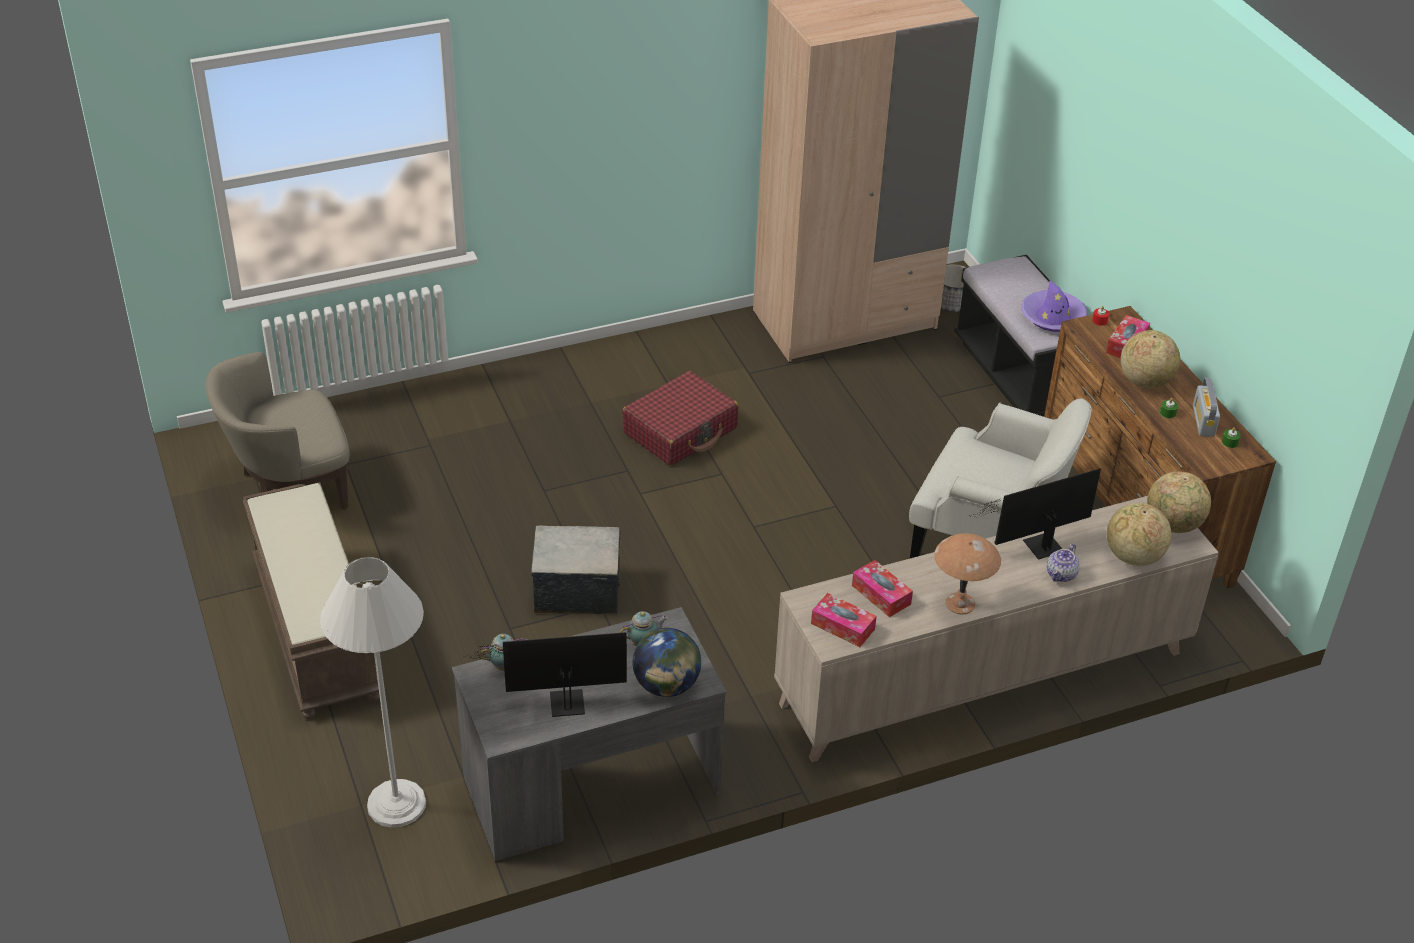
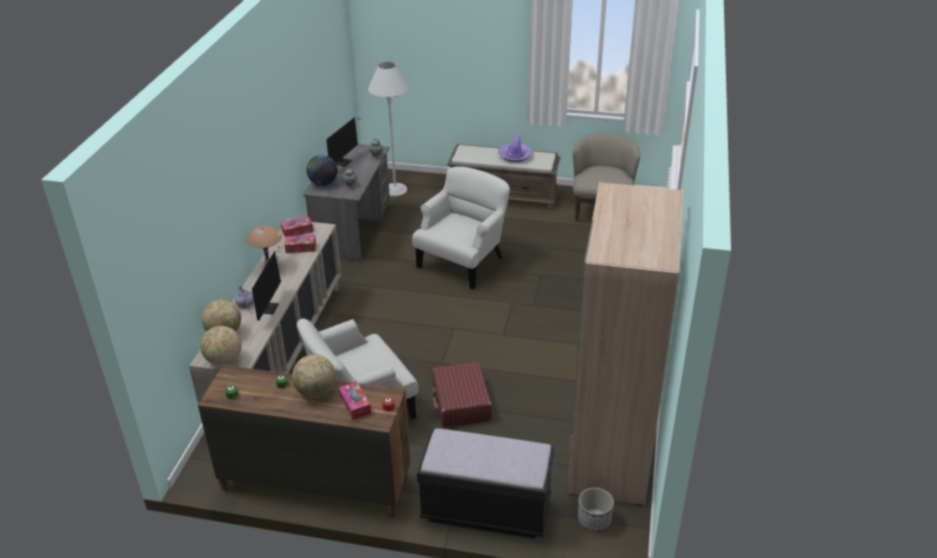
camera: 125 degrees right, 5 degrees down
storage box [531,526,620,615] -> white armchair [412,166,510,289]
red suitcase [622,371,738,466] -> red suitcase moved to [432,361,492,427]
purple hat [1021,280,1088,332] -> purple hat moved to [498,134,533,162]
radio [1193,378,1220,437] -> none

